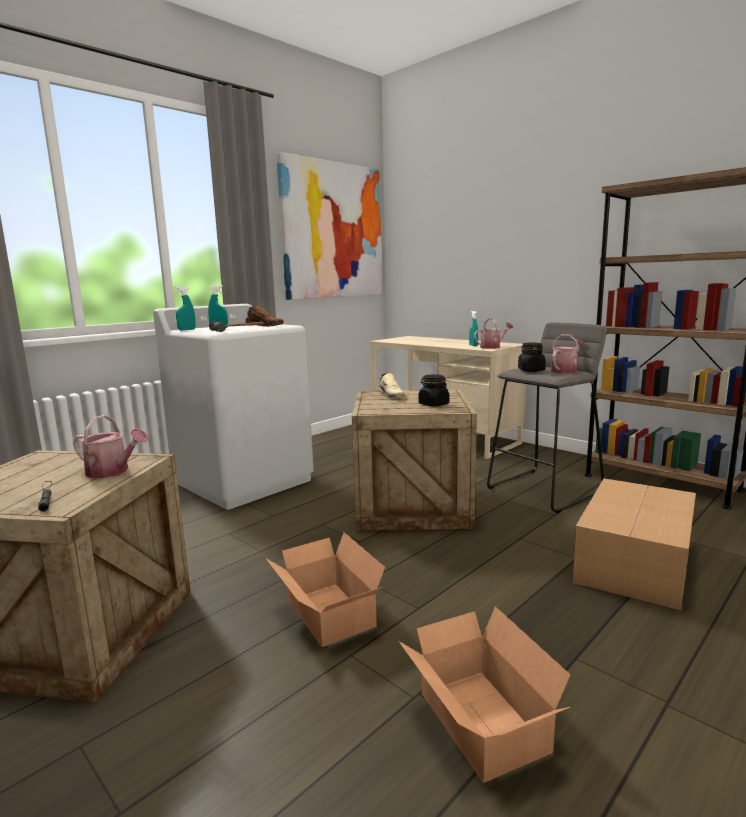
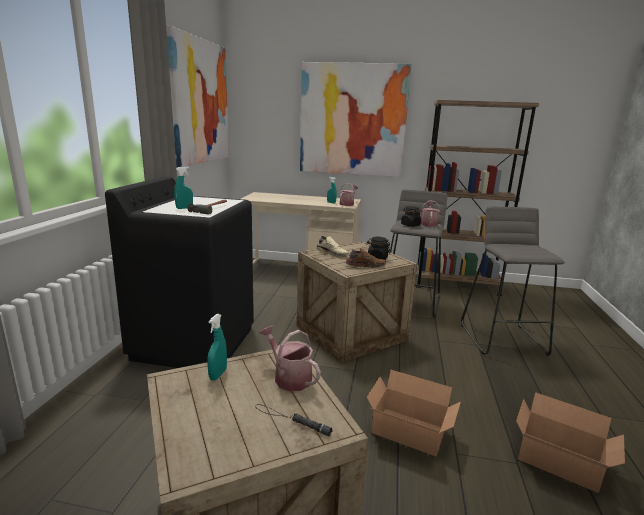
camera: 35 degrees left, 5 degrees up
watering can [73,415,148,478] -> watering can turned 120 degrees counterclockwise [260,325,321,391]
white washing machine [153,304,314,510] -> black washing machine [105,176,254,368]
turquoise spray bottle [175,286,196,330] -> turquoise spray bottle moved to [207,314,227,381]
brown shoe [245,306,283,327] -> brown shoe moved to [345,248,386,268]
cardboard box [572,478,696,611] -> grey stool [461,207,565,356]
none -> picture [300,62,412,177]

